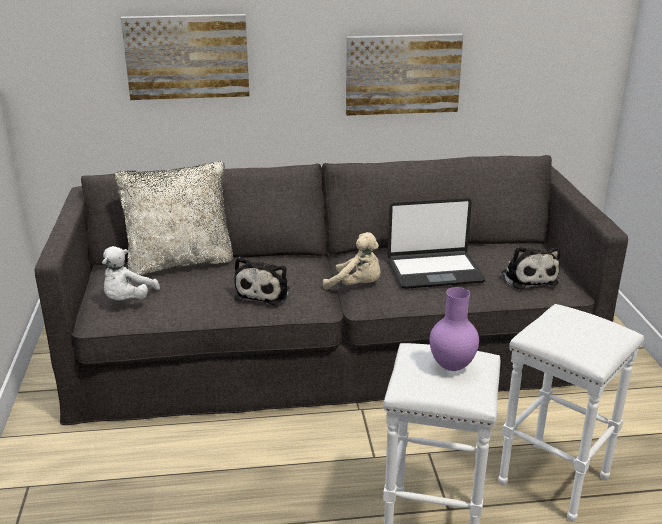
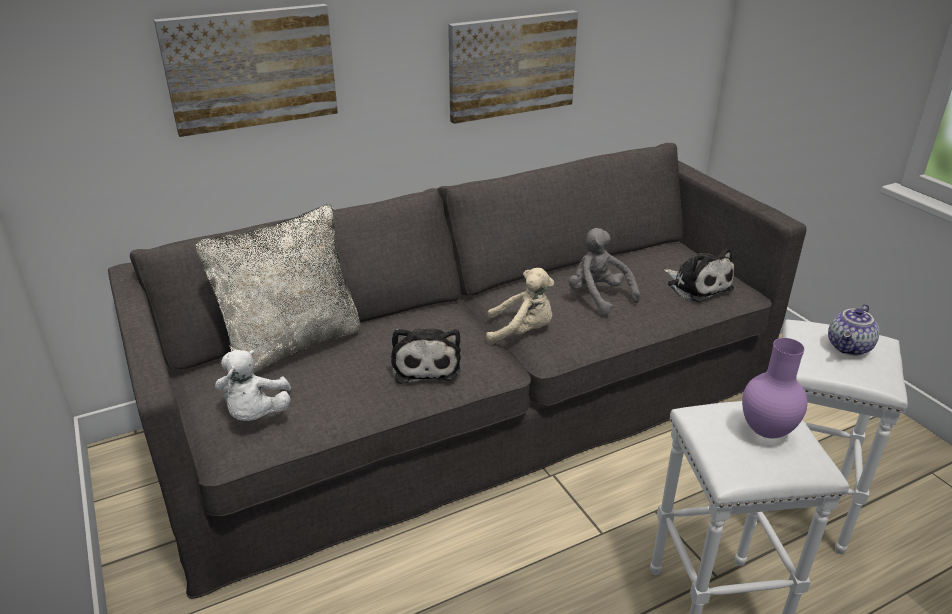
camera: 20 degrees left, 5 degrees up
laptop [388,198,485,289] -> grey plush toy [569,228,640,315]
none -> teapot [828,304,880,356]

